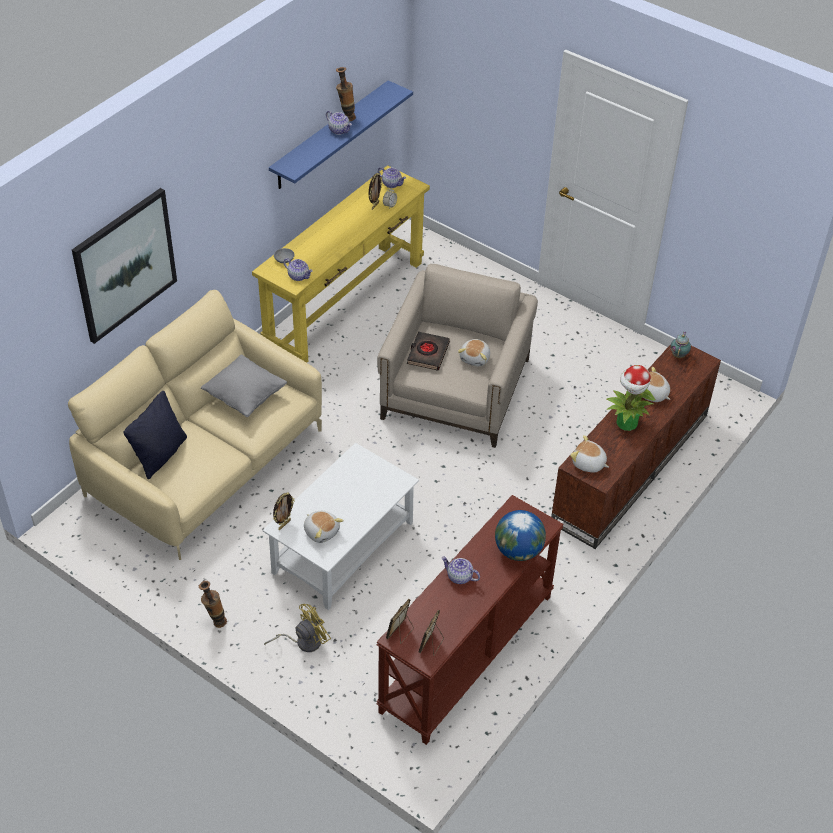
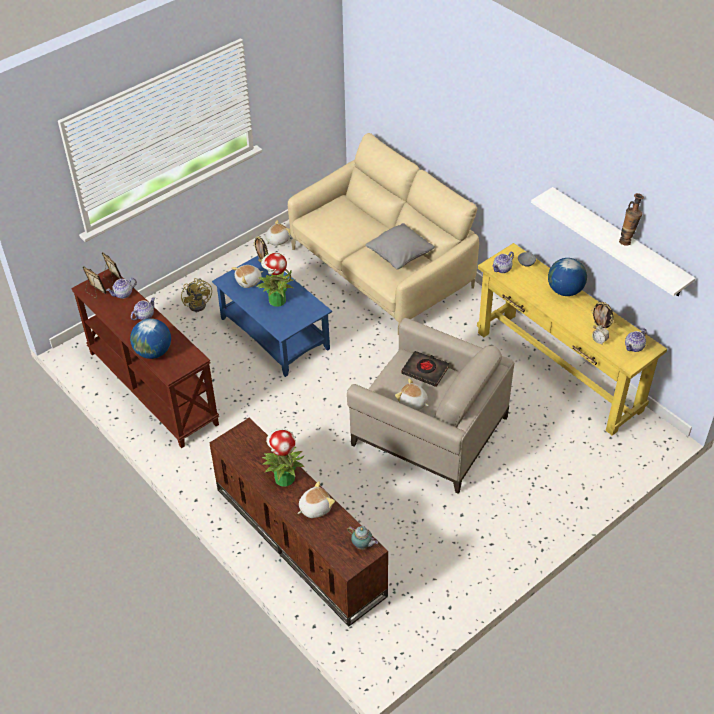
camera: 105 degrees right, 0 degrees up
picture [72,188,177,344] -> none
black pillow [124,391,187,479] -> none
vase [199,581,227,628] -> none
white coffee table [263,443,419,610] -> blue coffee table [212,256,332,377]
blue shelf [269,80,413,189] -> white shelf [531,187,696,296]
teapot [326,110,352,135] -> teapot moved to [106,278,137,299]
plush toy [570,435,609,472] -> plush toy moved to [266,220,291,246]
none -> potted plant [256,253,293,307]
none -> globe [548,258,587,296]

